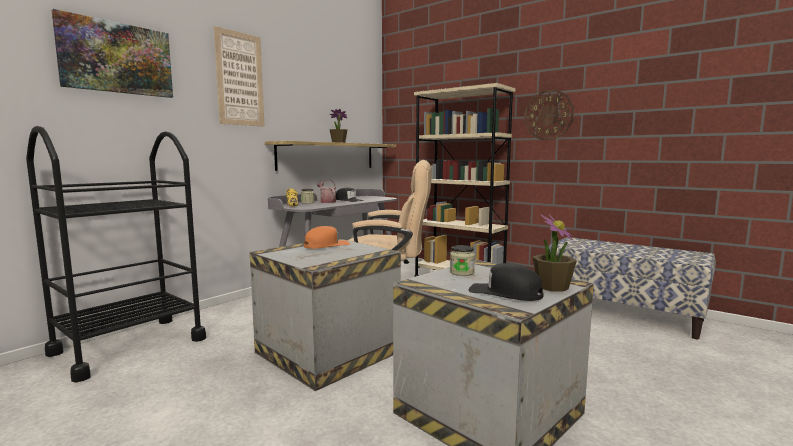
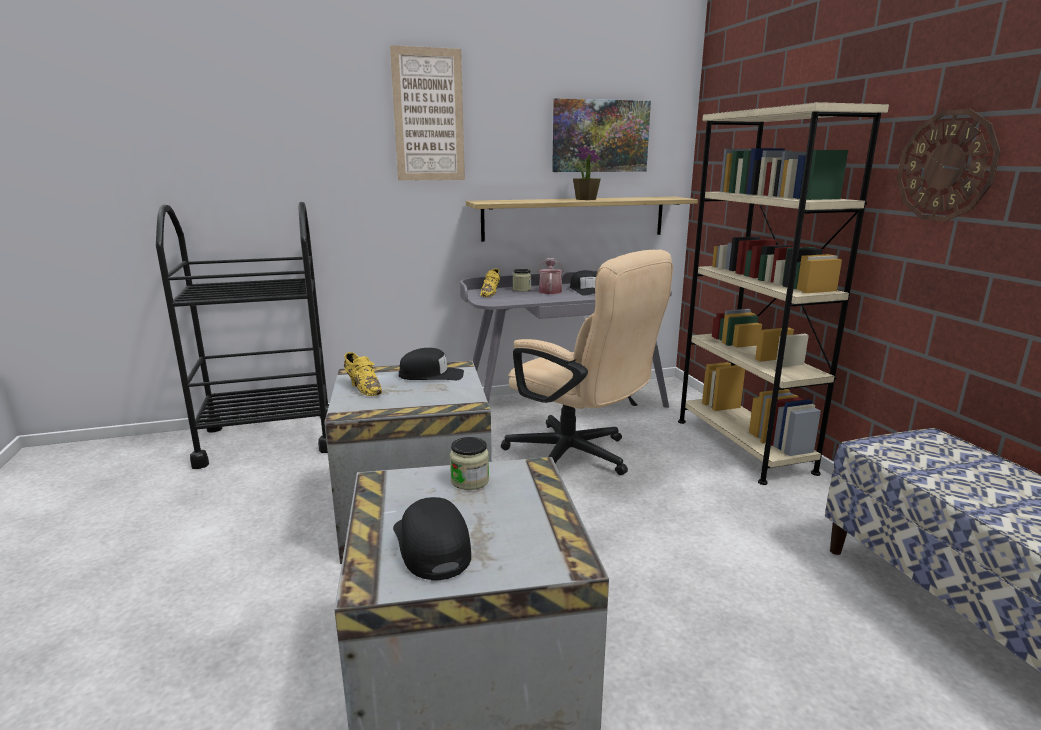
camera: 35 degrees right, 10 degrees up
picture [52,9,173,98] -> picture moved to [552,98,651,172]
orange cap [304,226,350,249] -> black cap [399,348,464,380]
potted plant [533,215,577,292] -> none
none -> yellow shoe [344,352,382,396]

